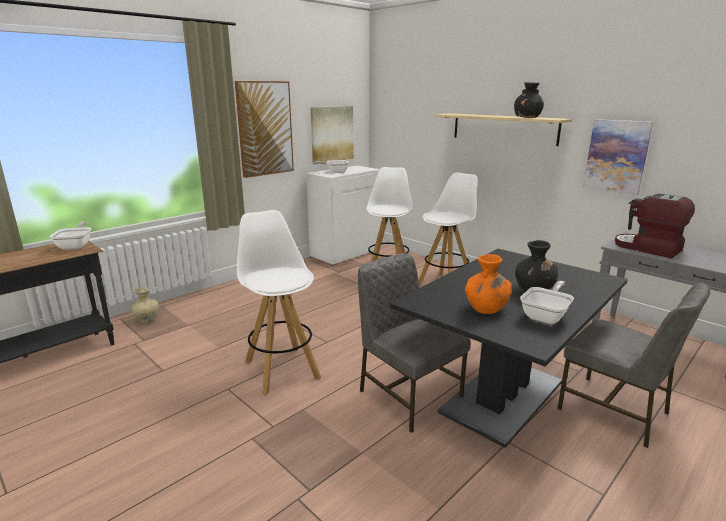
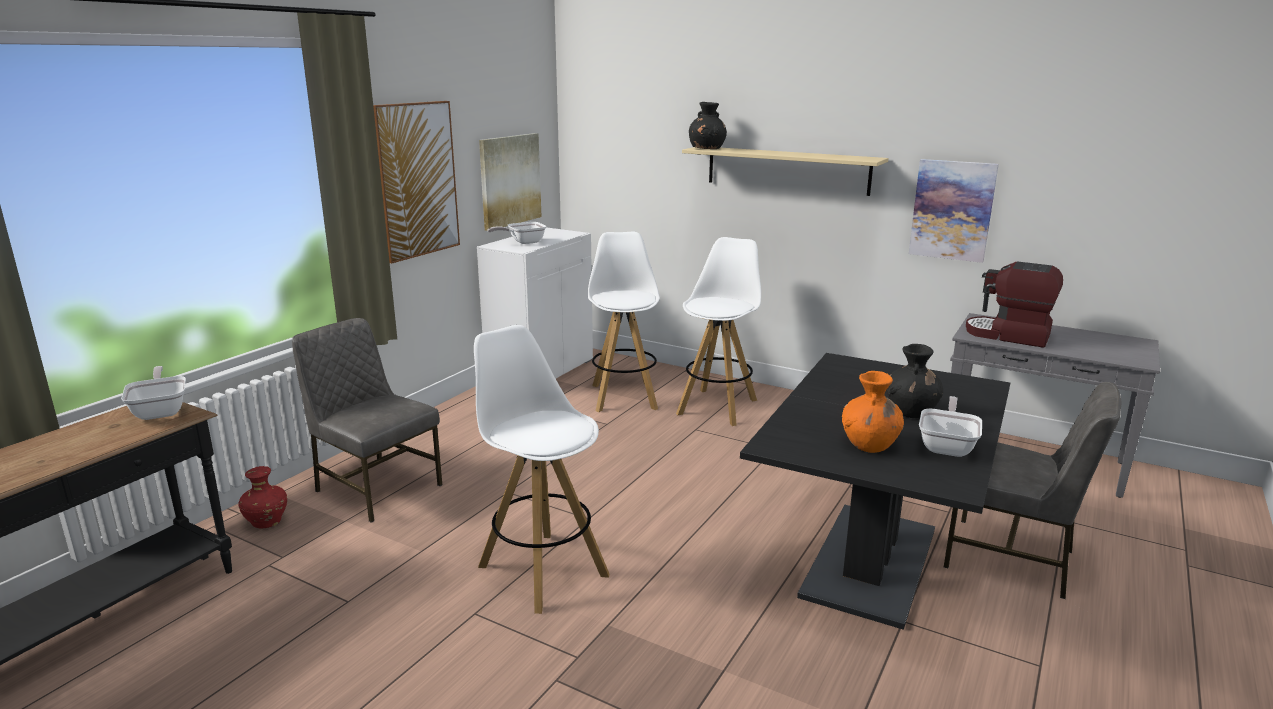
camera: 15 degrees left, 0 degrees up
beige vase [131,287,159,323] -> red vase [238,466,287,529]
grey chair [358,253,471,433] -> grey chair moved to [292,318,443,523]
black vase [514,82,544,118] -> black vase moved to [689,102,727,149]

